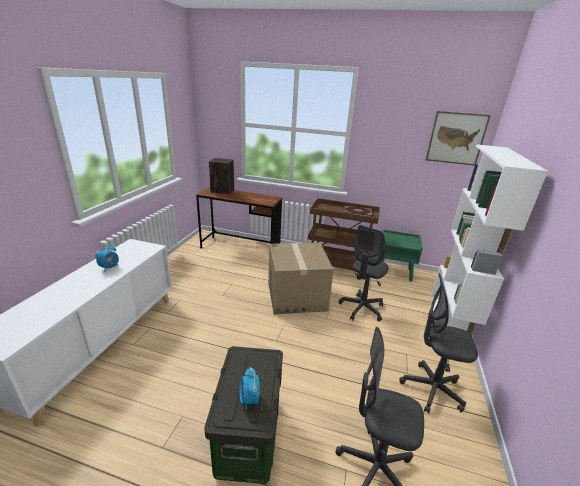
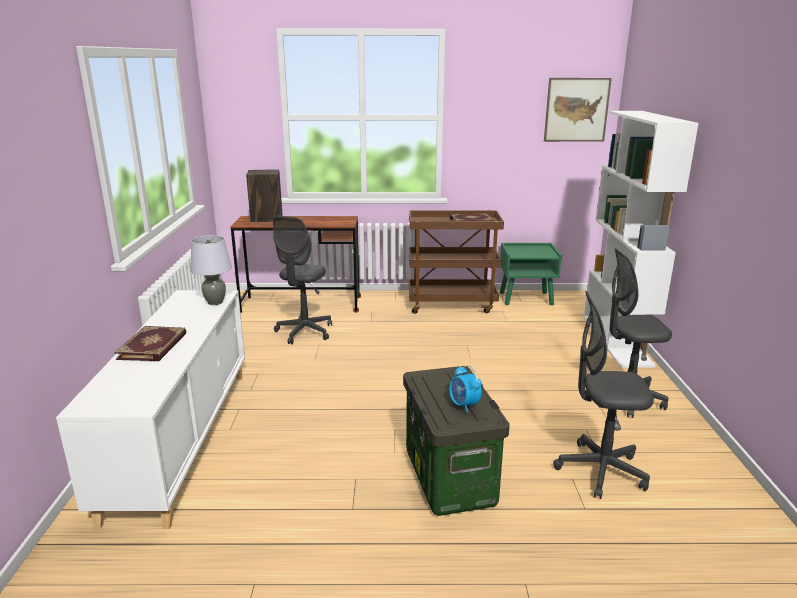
camera: 15 degrees left, 5 degrees down
alarm clock [95,245,119,272] -> none
cardboard box [268,243,334,314] -> none
grey office chair [339,225,389,322] -> grey office chair moved to [273,215,332,344]
none -> book [114,326,187,361]
none -> grey table lamp [190,235,232,305]

